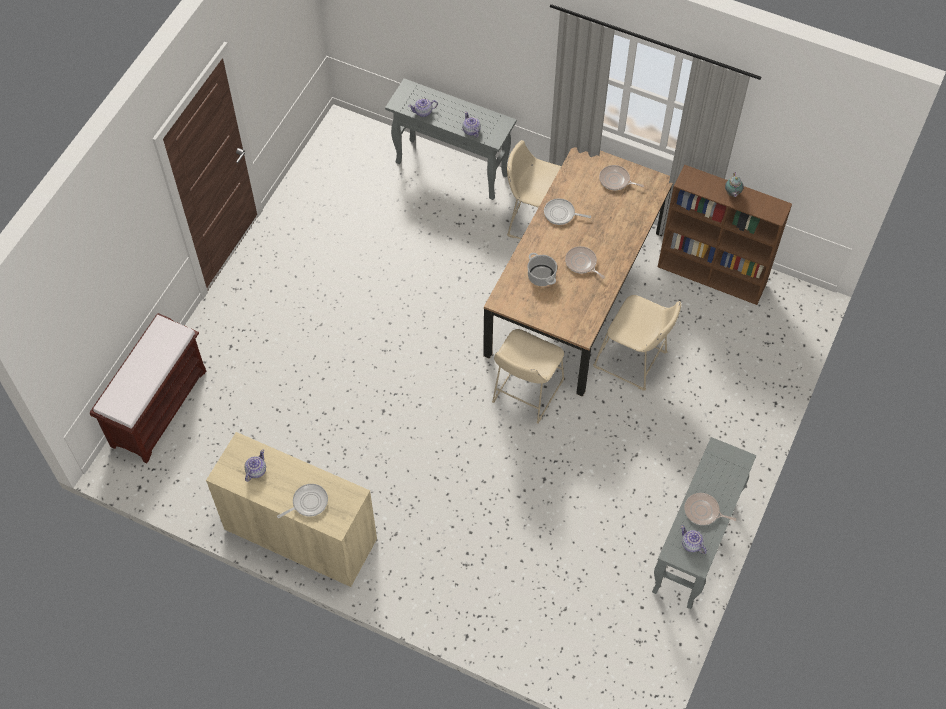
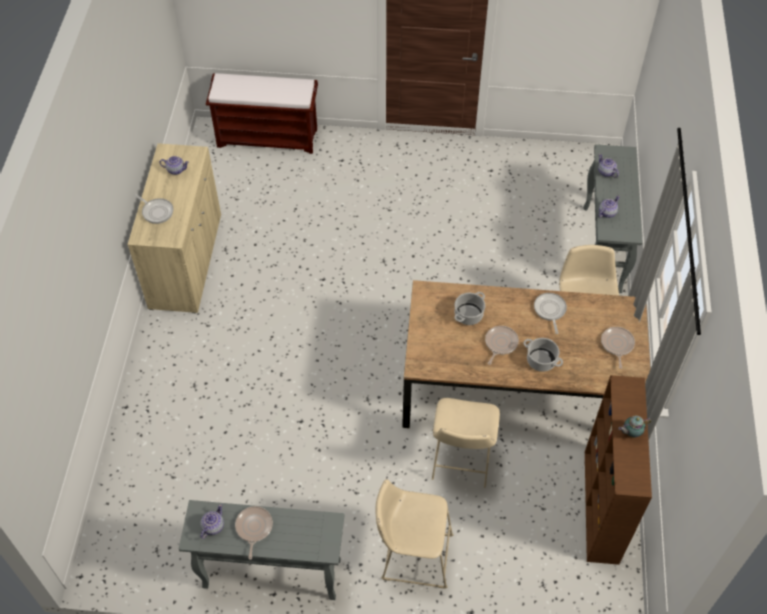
camera: 70 degrees right, 5 degrees down
beige stool [492,329,565,424] -> beige stool moved to [376,479,454,589]
none -> cooking pot [524,338,563,372]

